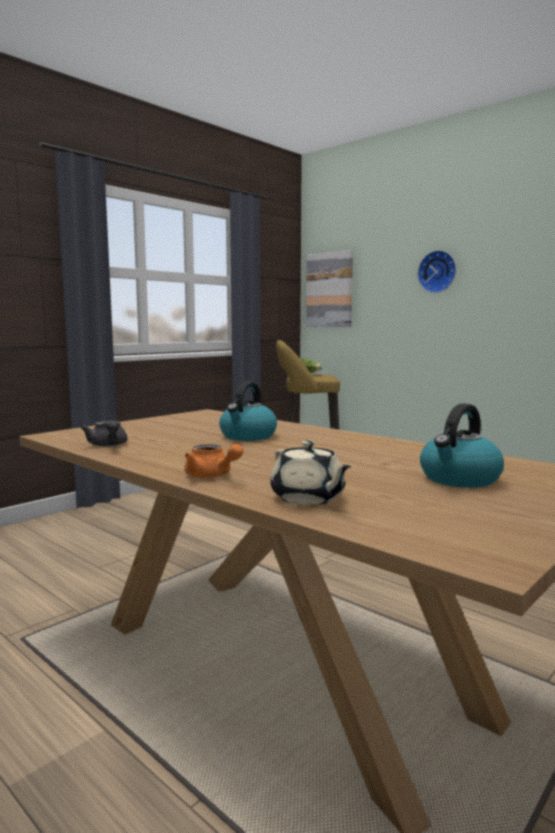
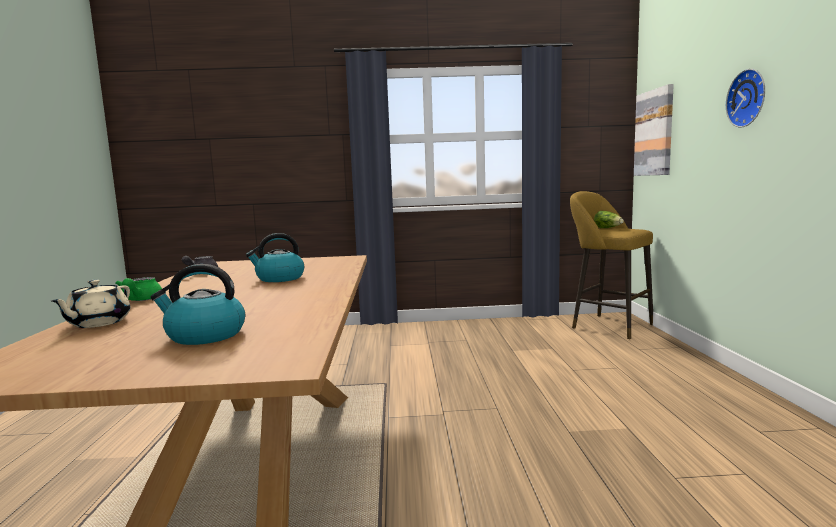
camera: 45 degrees right, 0 degrees up
orange teapot [184,444,243,478] -> green teapot [116,277,162,301]

